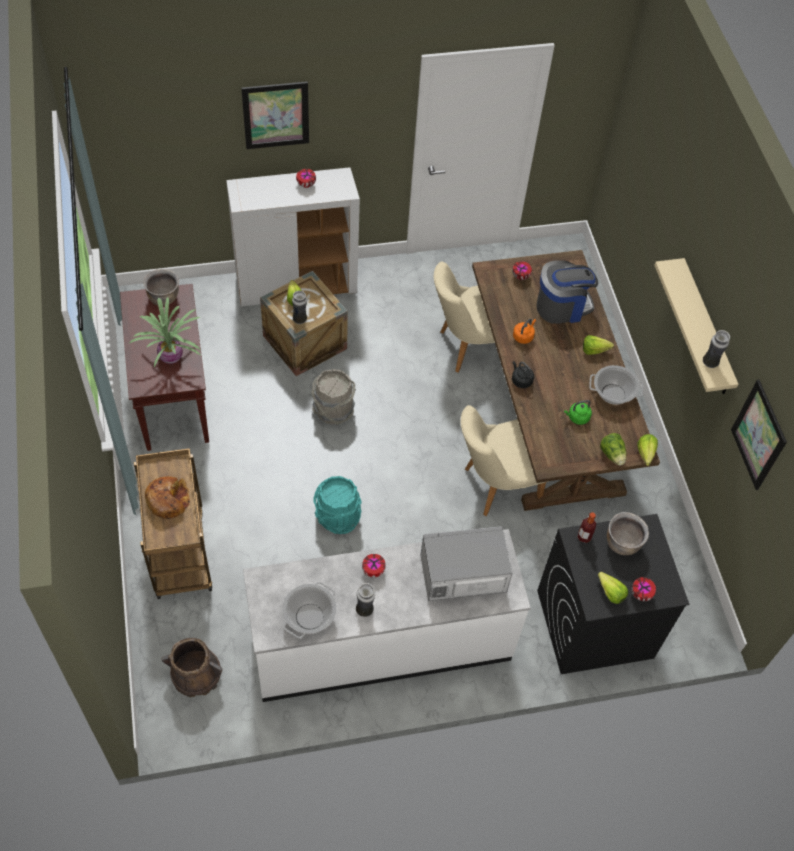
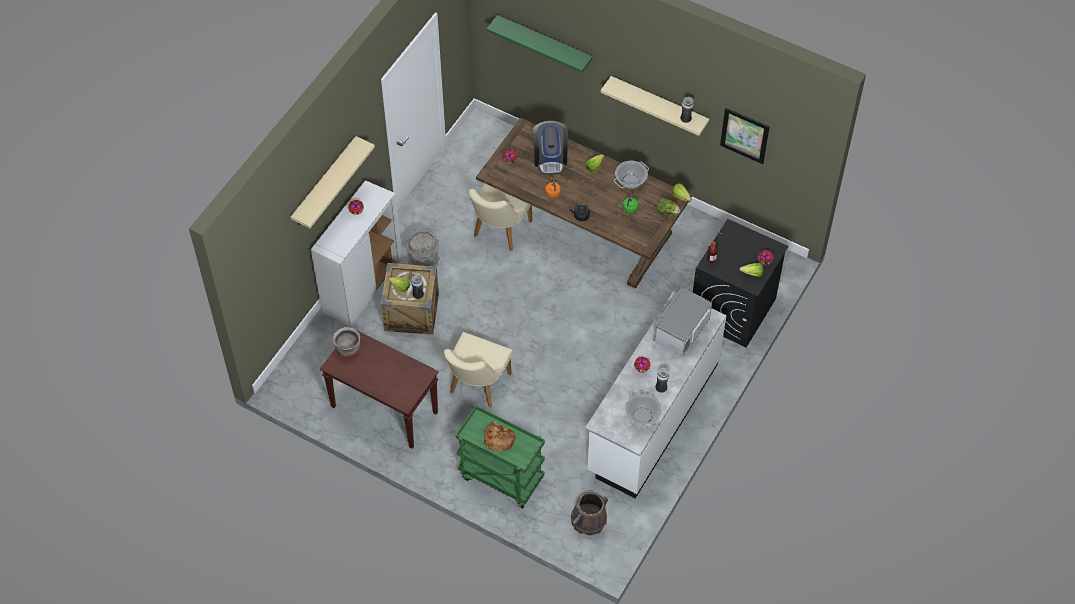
camera: 45 degrees left, 0 degrees up
potted plant [128,297,200,367] -> none
brown cart [134,448,212,599] -> green cart [456,405,545,509]
picture [241,81,309,149] -> beige shelf [291,136,375,228]
grey bucket [311,369,356,425] -> grey bucket moved to [406,230,440,266]
turquoise bucket [313,476,362,534] -> none
beige chair [461,405,549,516] -> beige chair moved to [444,332,513,408]
coffee machine [536,260,598,324] -> coffee machine turned 150 degrees clockwise [533,121,568,175]
brown cooking pot [607,512,649,555] -> none
none -> green shelf [486,15,593,73]

